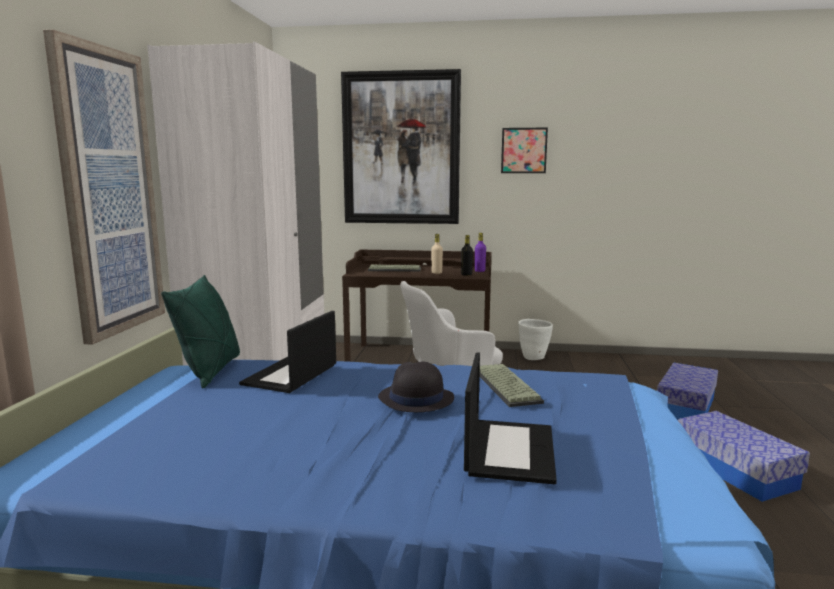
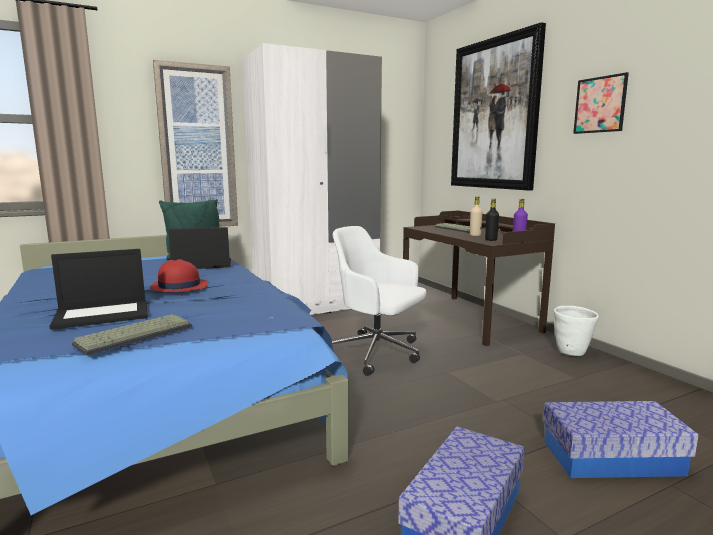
camera: 55 degrees right, 0 degrees up
black hat [378,361,454,412] -> red hat [150,259,208,292]
keyboard [479,364,544,407] -> keyboard moved to [72,314,192,356]

